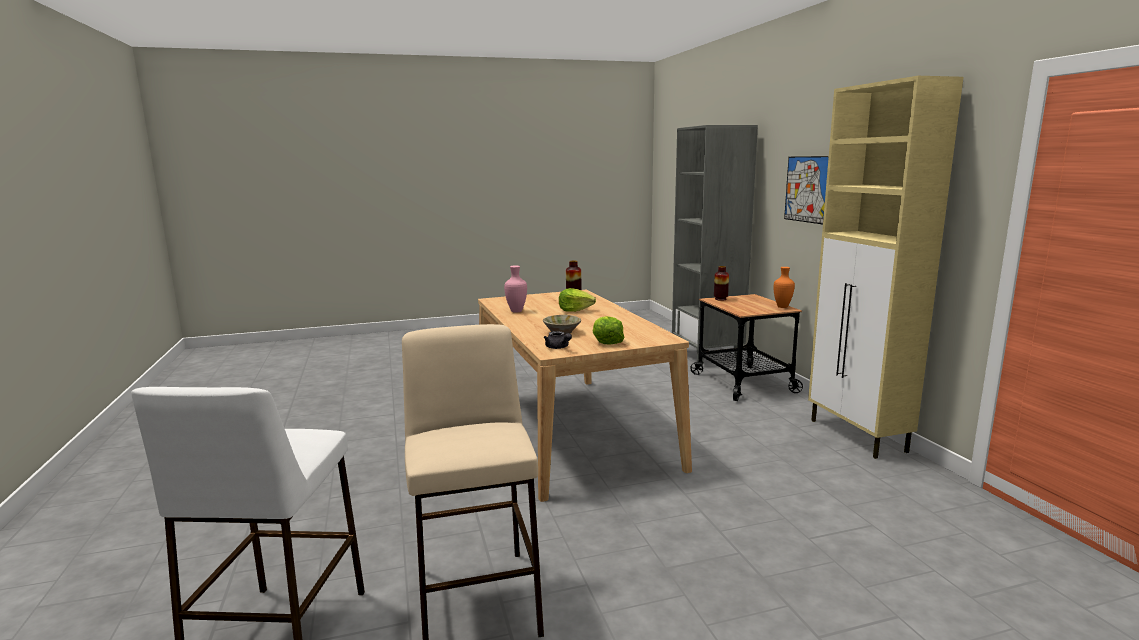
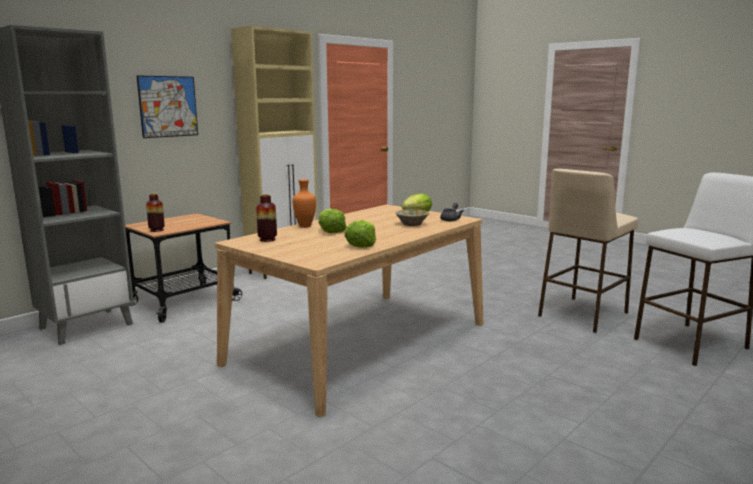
camera: 120 degrees left, 0 degrees up
pink vase [504,266,527,313] -> lettuce [345,220,376,247]
orange vase [774,267,795,308] -> orange vase moved to [293,179,316,228]

